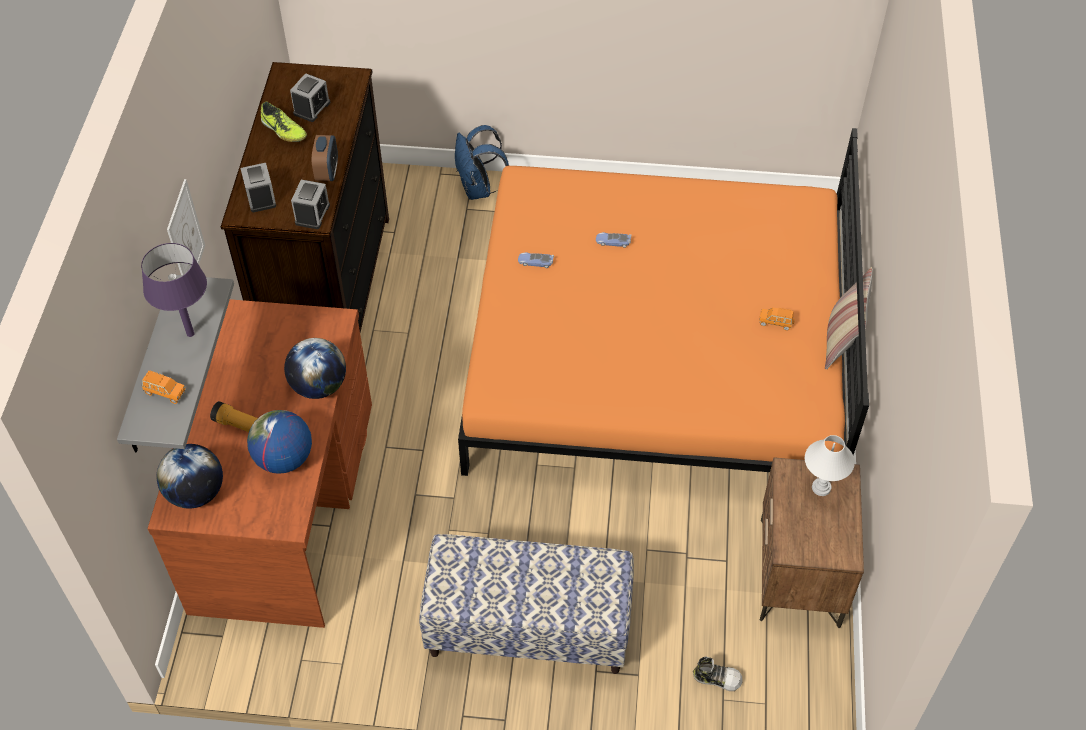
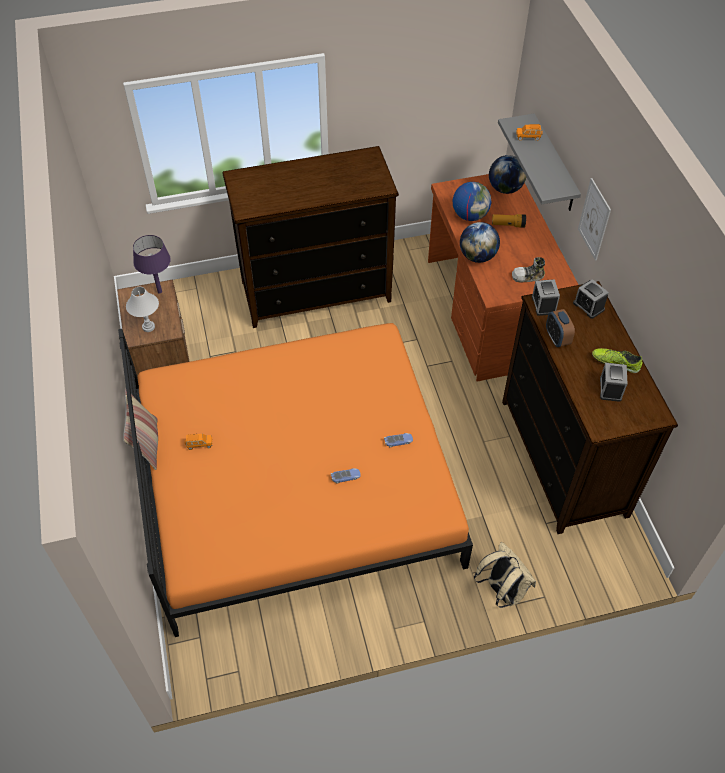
camera: 160 degrees right, 0 degrees up
purple table lamp [141,243,207,337] -> purple table lamp moved to [133,235,171,294]
bench [419,534,634,674] -> dresser [222,146,399,328]
blue backpack [455,125,509,200] -> beige backpack [474,542,536,608]
shoe [693,656,743,691] -> shoe moved to [512,257,545,283]

